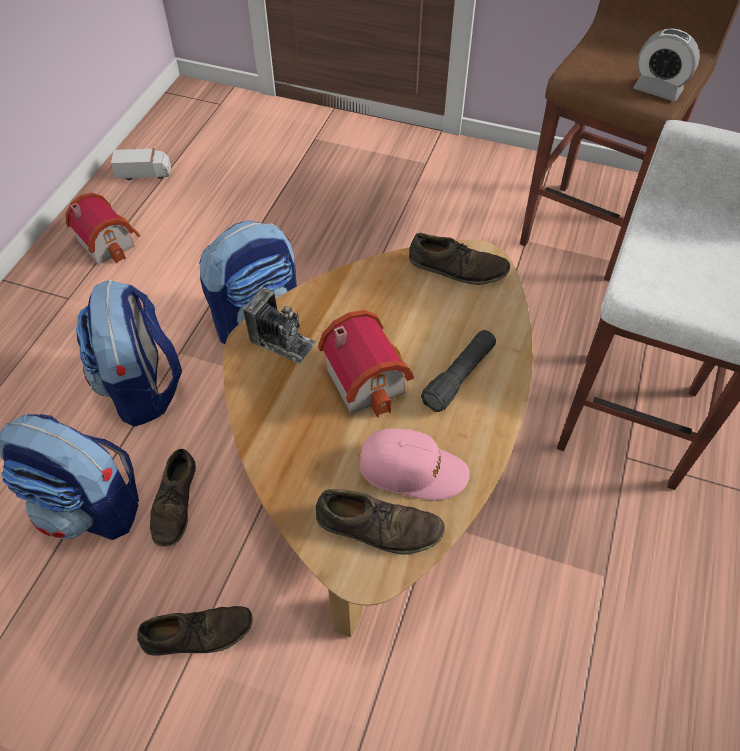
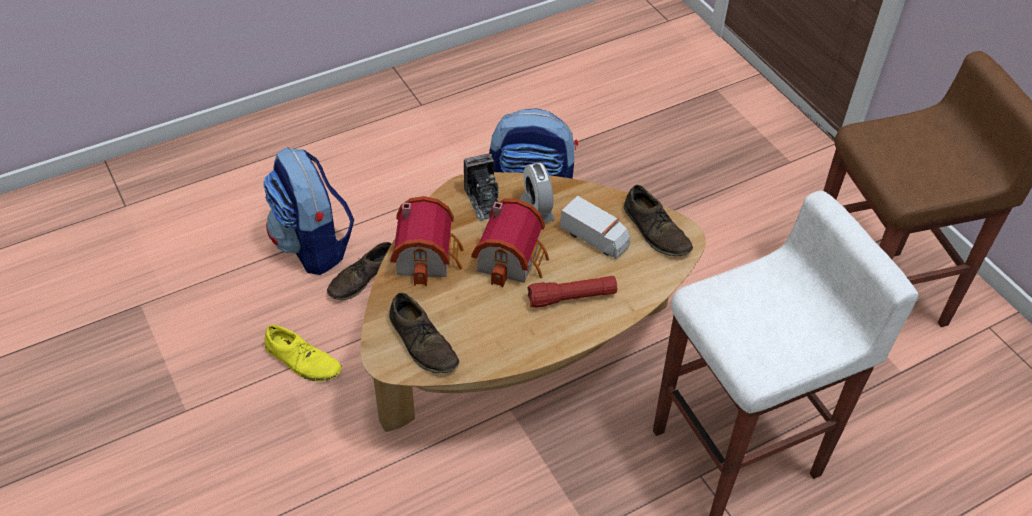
camera: 40 degrees right, 5 degrees down
toy house [66,193,140,265] -> toy house moved to [390,196,464,286]
backpack [76,279,182,427] -> none
toy truck [111,148,171,181] -> toy truck moved to [560,196,630,259]
brown shoe [137,606,253,656] -> yellow shoe [265,325,342,382]
pink cap [360,428,470,500] -> none
black flashlight [421,330,496,412] -> red flashlight [528,276,617,308]
alarm clock [633,29,700,101] -> alarm clock moved to [520,162,555,223]

